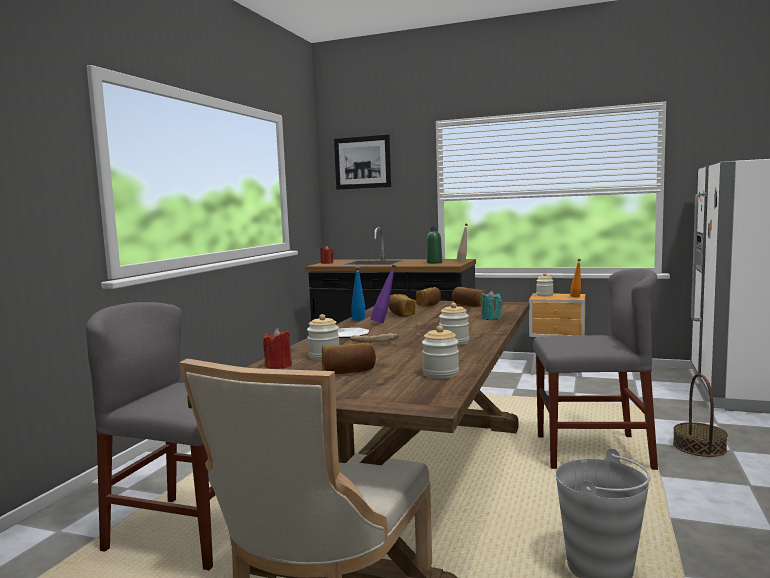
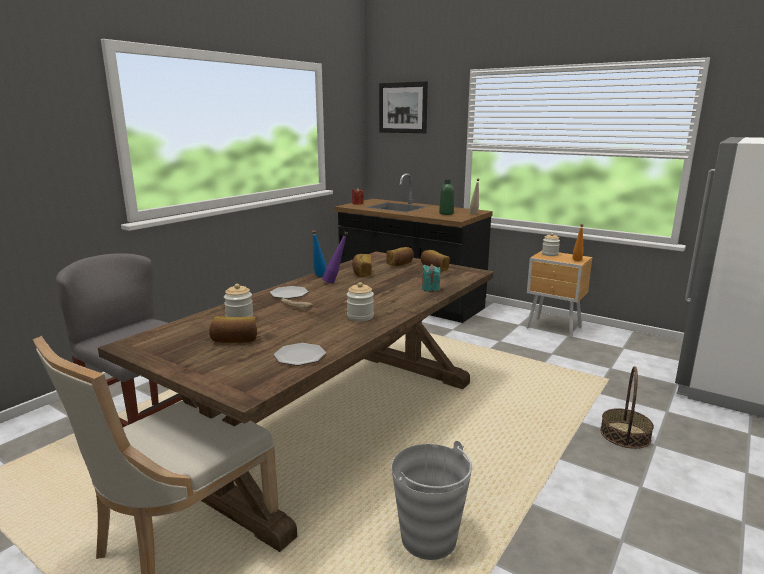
camera: 15 degrees right, 10 degrees up
red candle [263,328,292,369] -> none
jar [422,326,459,379] -> plate [274,343,326,366]
grey chair [533,269,658,470] -> none

